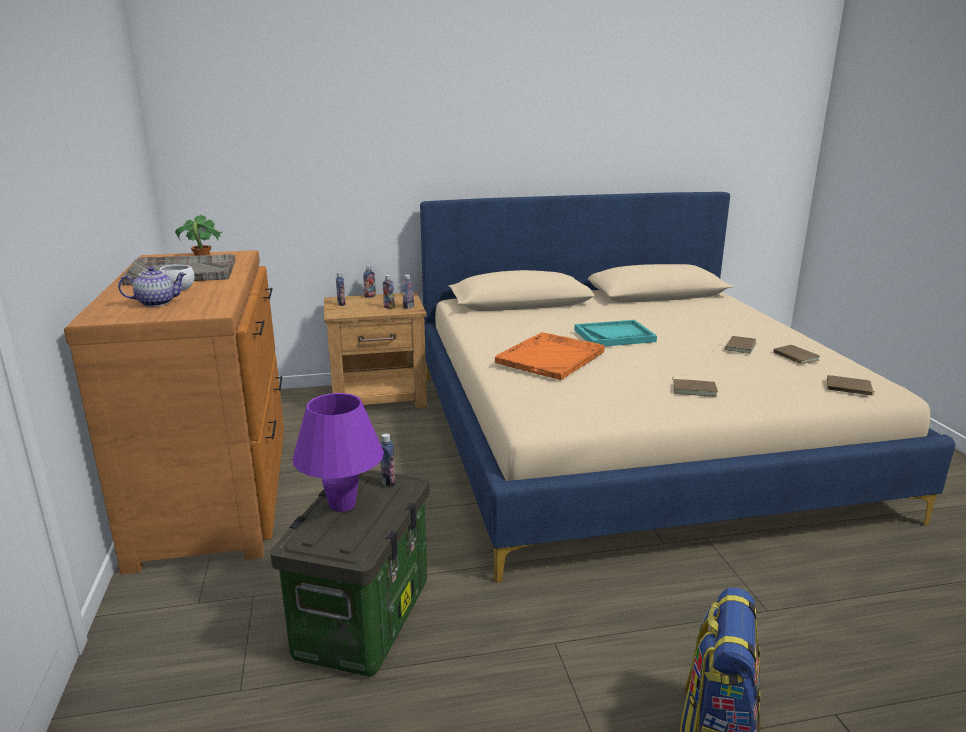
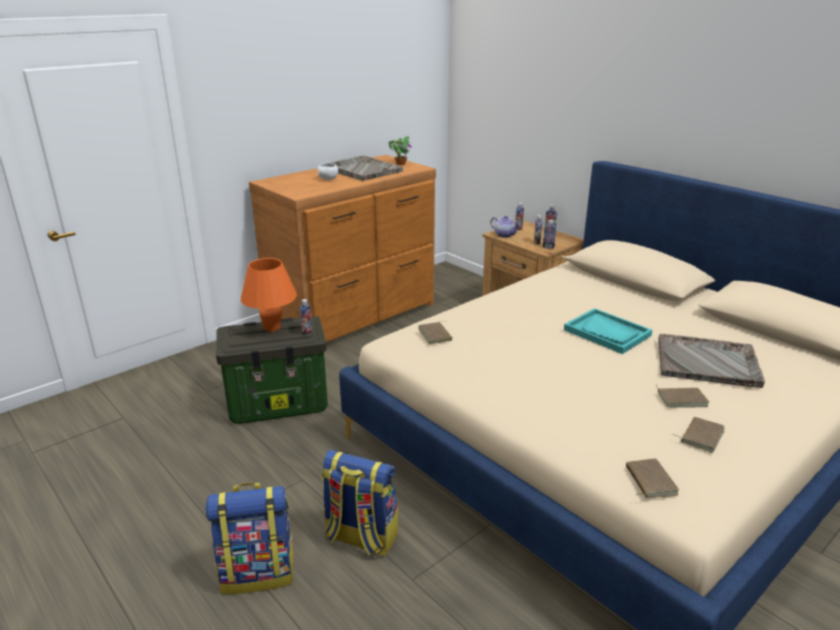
camera: 60 degrees right, 5 degrees up
teapot [118,266,186,307] -> teapot moved to [490,216,520,238]
purple table lamp [292,393,384,512] -> orange table lamp [241,258,297,332]
orange tray [495,332,605,380] -> none
brown book [672,376,718,397] -> brown book moved to [418,321,452,344]
none -> backpack [321,450,398,556]
none -> grey tray [658,334,765,388]

